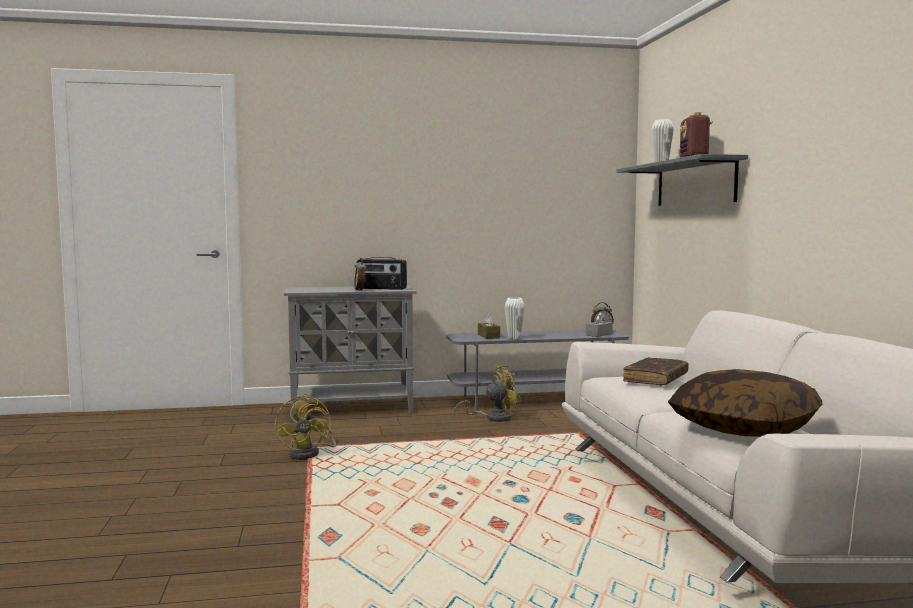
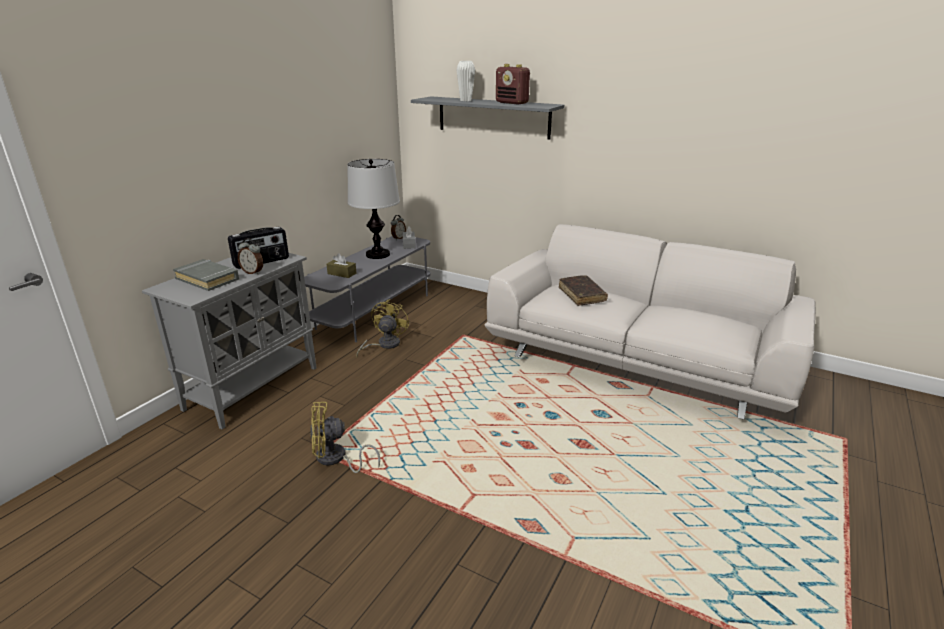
camera: 50 degrees left, 20 degrees up
yellow fan [275,394,336,460] -> yellow fan turned 135 degrees clockwise [310,402,380,473]
white vase [505,297,525,339] -> none
pillow [668,369,823,437] -> none
none -> grey book [173,259,239,291]
none -> table lamp [348,159,400,259]

